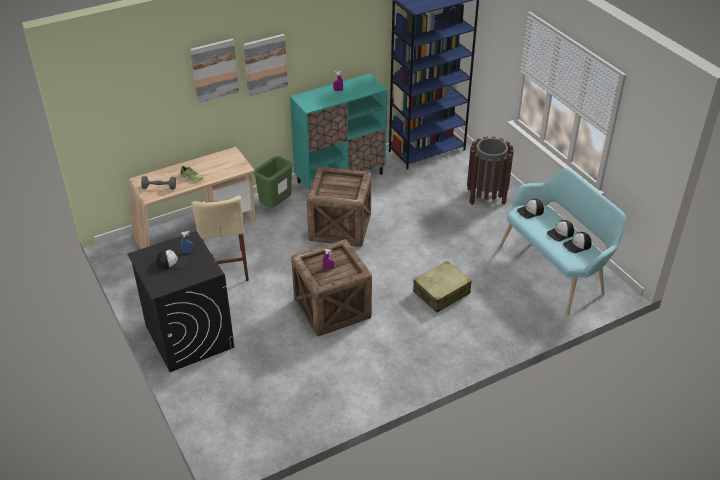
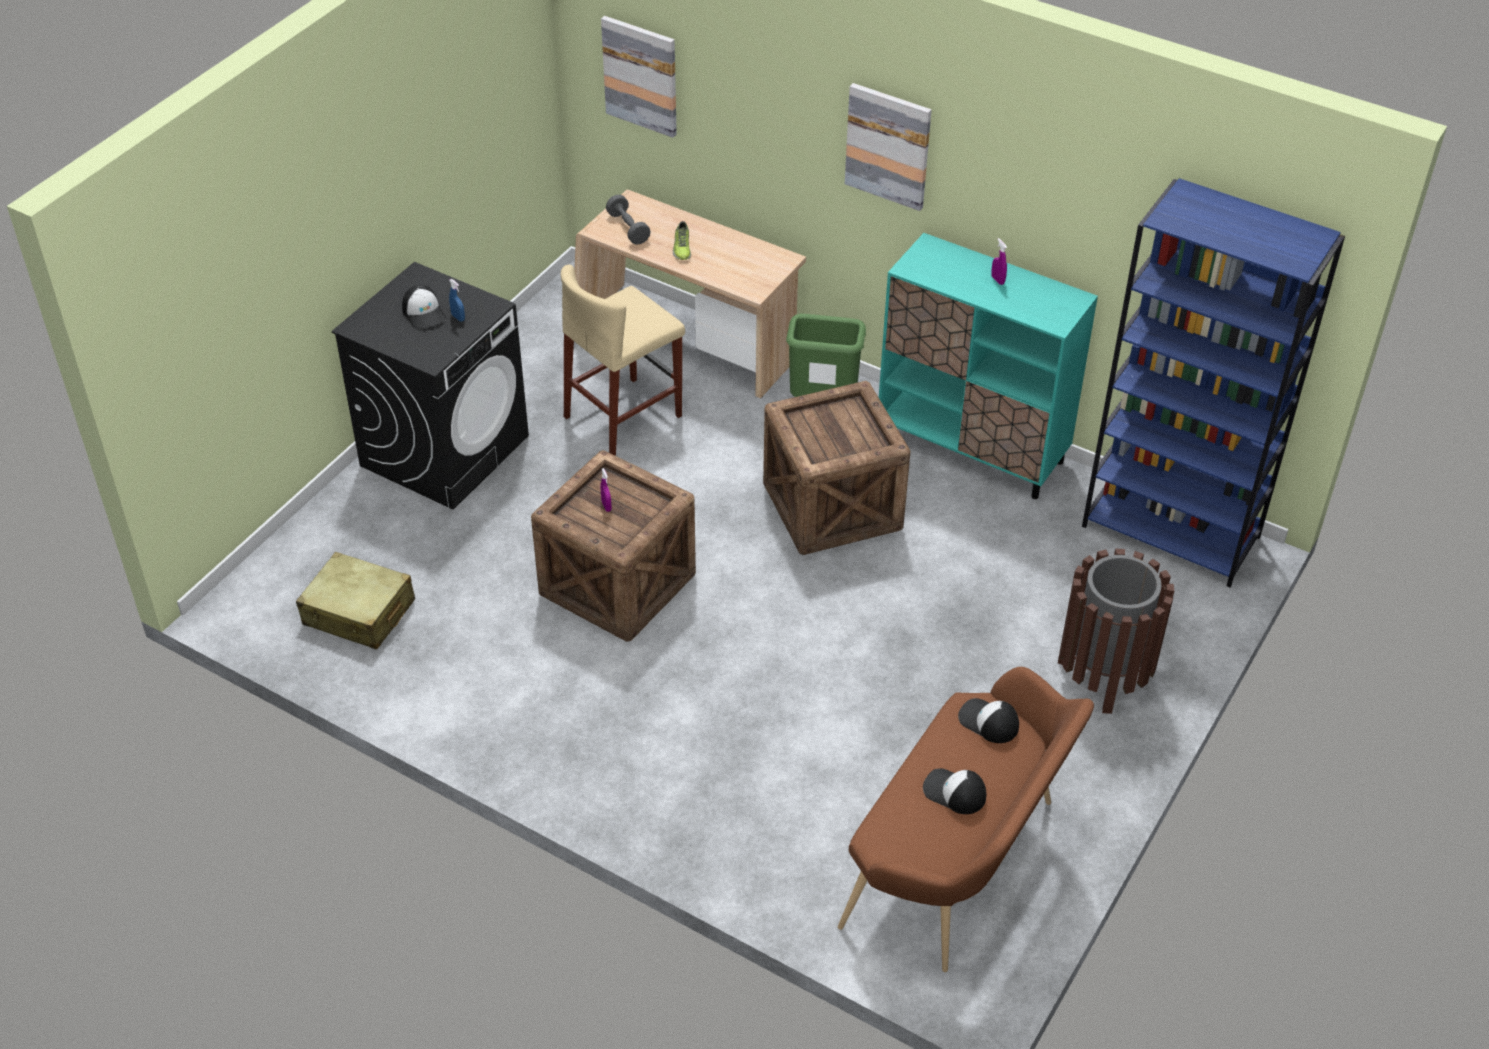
camera: 60 degrees right, 5 degrees up
picture [190,38,239,103] -> picture moved to [601,16,677,138]
beige suitcase [413,261,471,313] -> beige suitcase moved to [296,552,415,649]
turquoise bench [499,168,626,315] -> brown bench [838,667,1094,972]
cap [563,232,592,253] -> none

